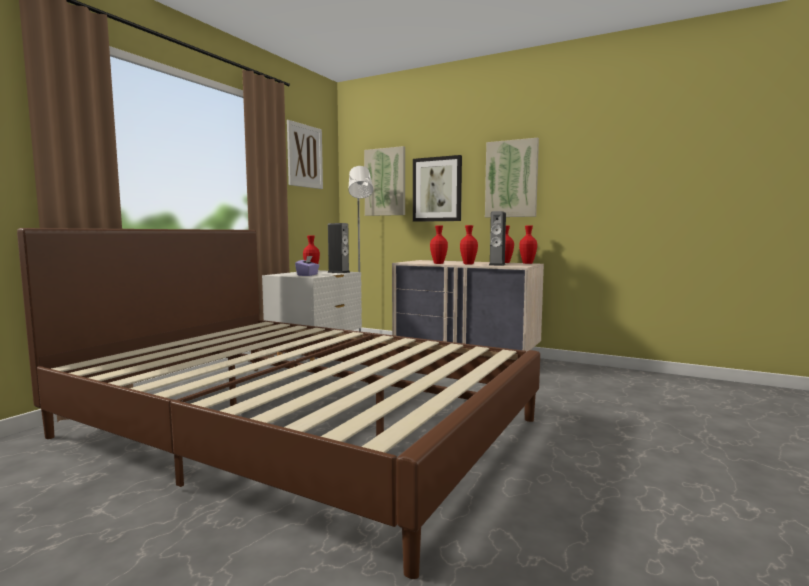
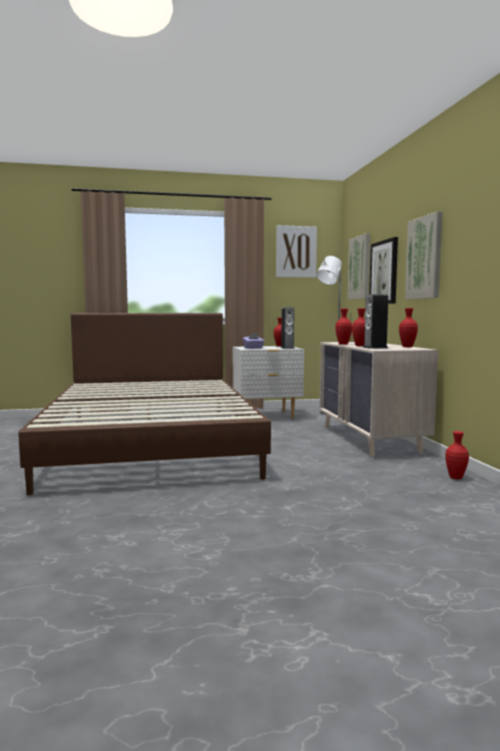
camera: 50 degrees right, 0 degrees up
red vase [519,225,537,264] -> red vase moved to [445,431,469,479]

